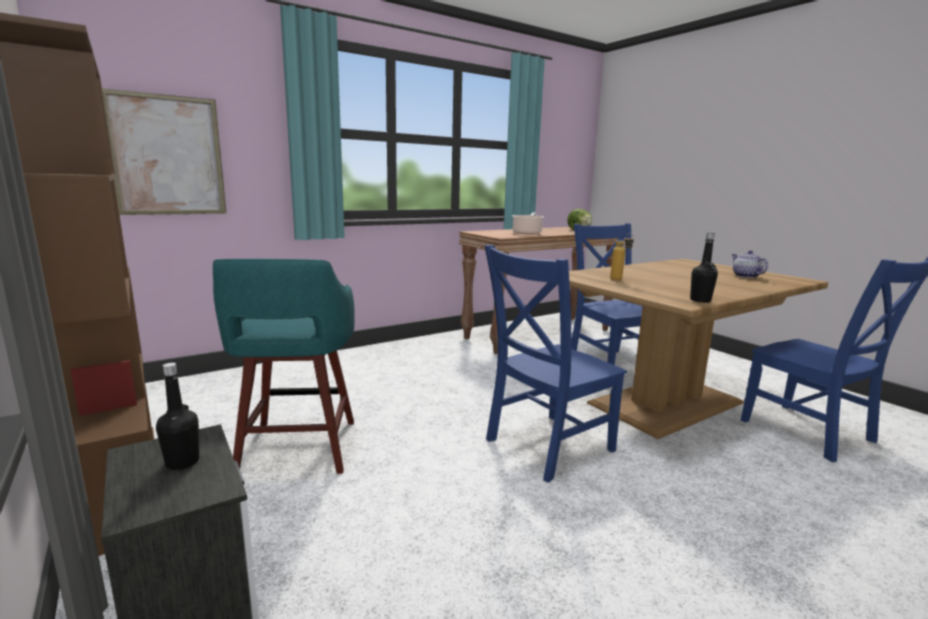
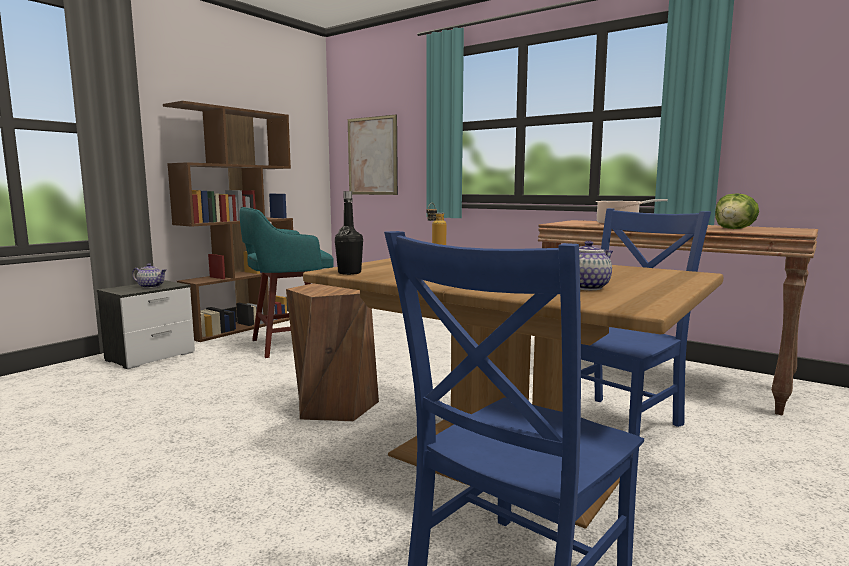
camera: 70 degrees right, 5 degrees down
black bottle [156,363,199,470] -> teapot [132,263,166,288]
blue chair [484,245,627,483] -> brown stool [286,283,379,421]

